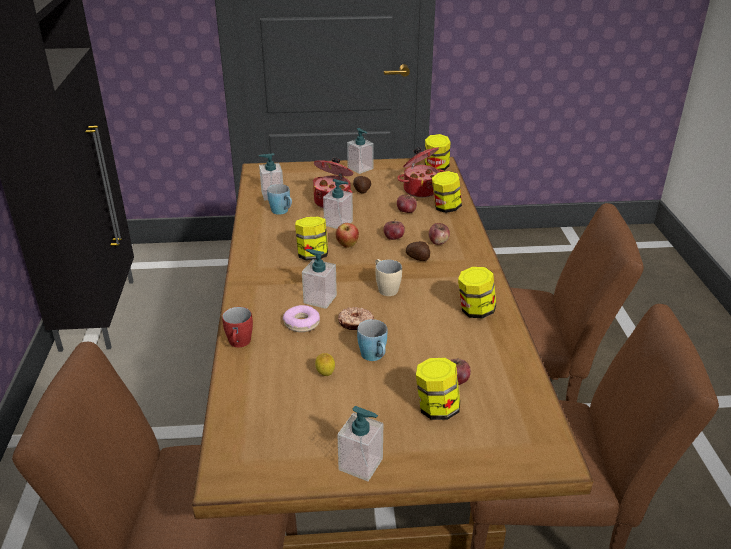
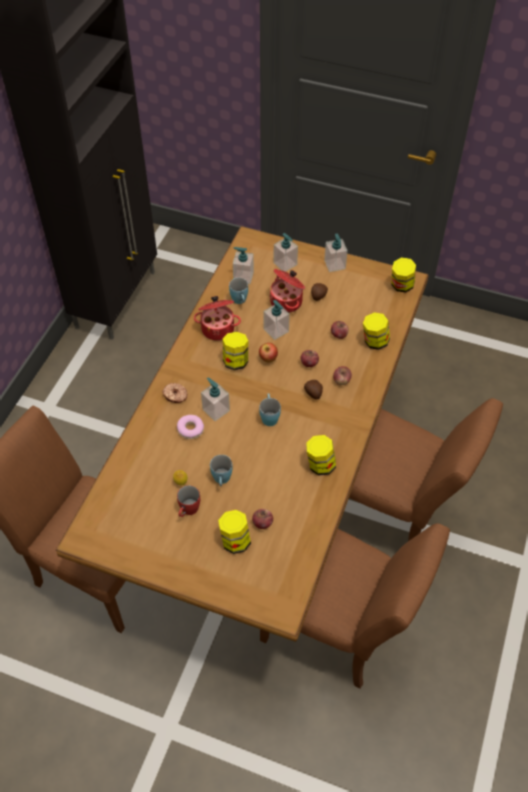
camera: 25 degrees right, 20 degrees up
red mug [222,307,253,347] -> red mug moved to [177,485,200,517]
donut [338,307,374,330] -> donut moved to [162,383,187,403]
soap dispenser [338,406,383,481] -> soap dispenser moved to [273,233,298,272]
beige mug [375,259,402,296] -> blue mug [259,394,281,426]
cooking pot [397,147,445,198] -> cooking pot moved to [194,296,241,341]

